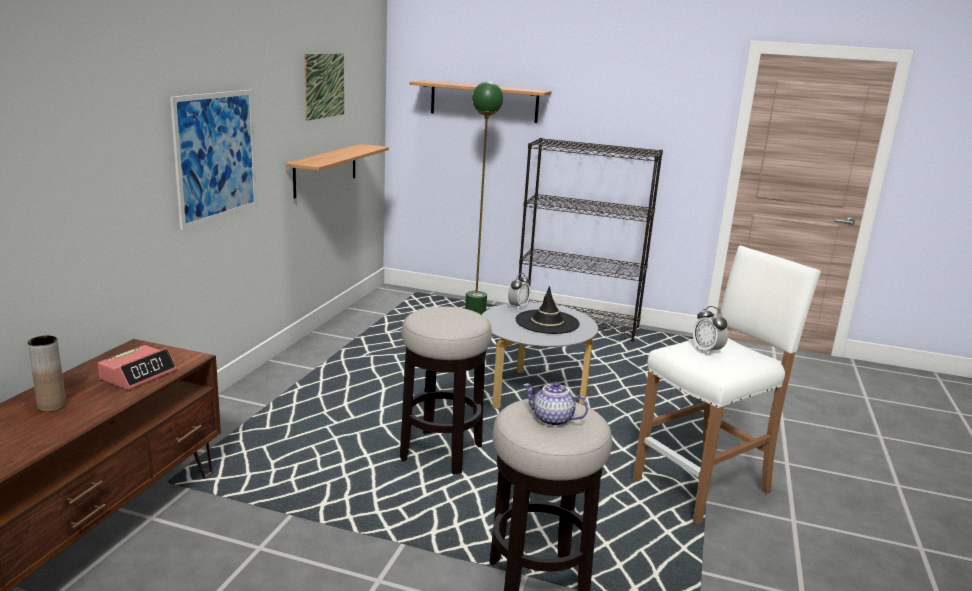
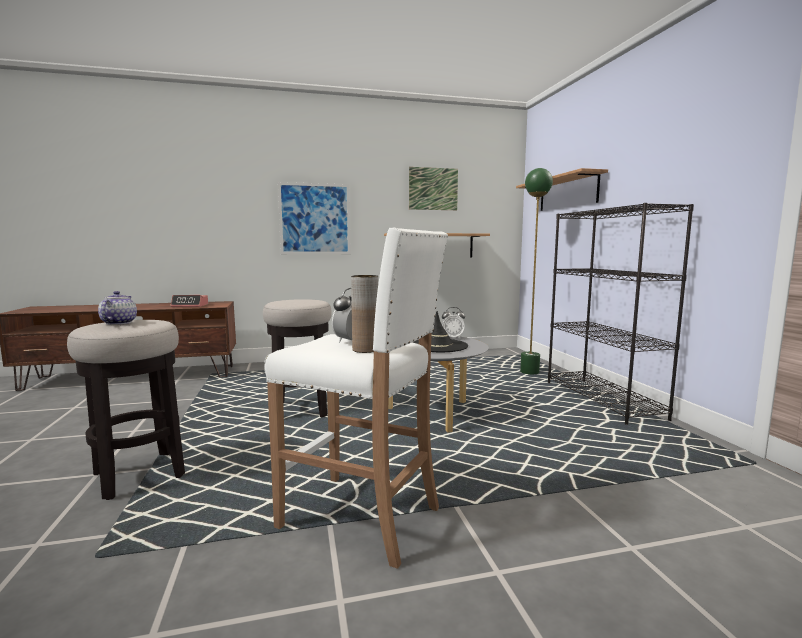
camera: 60 degrees right, 10 degrees down
brown vase [28,336,66,412] -> brown vase moved to [351,275,378,353]

